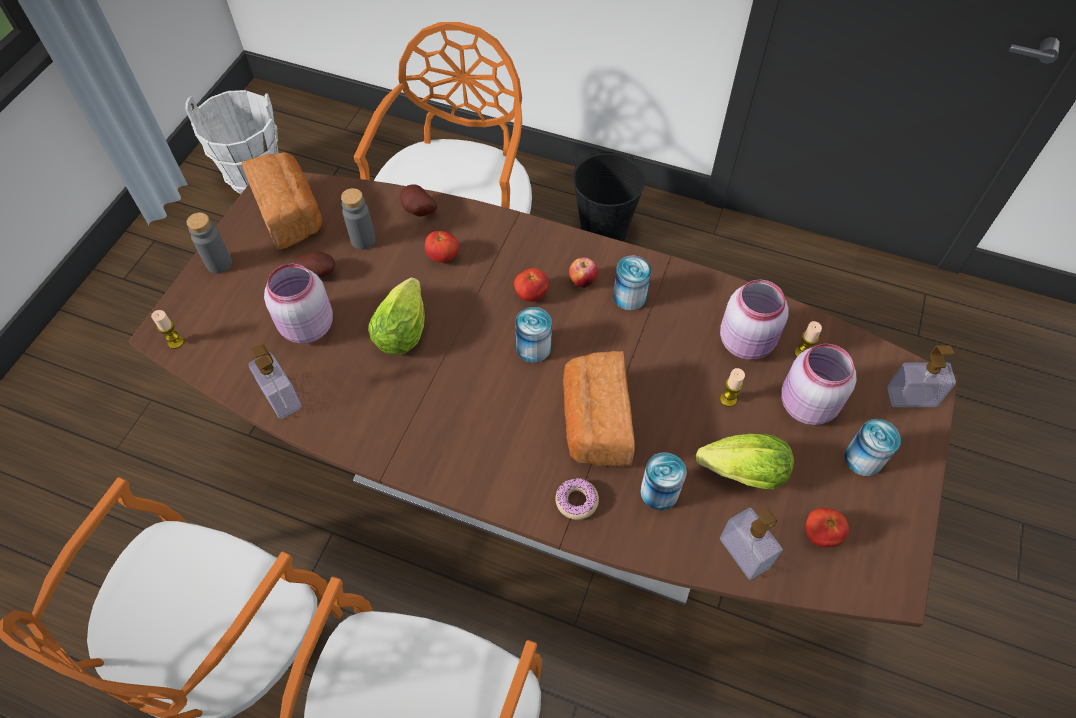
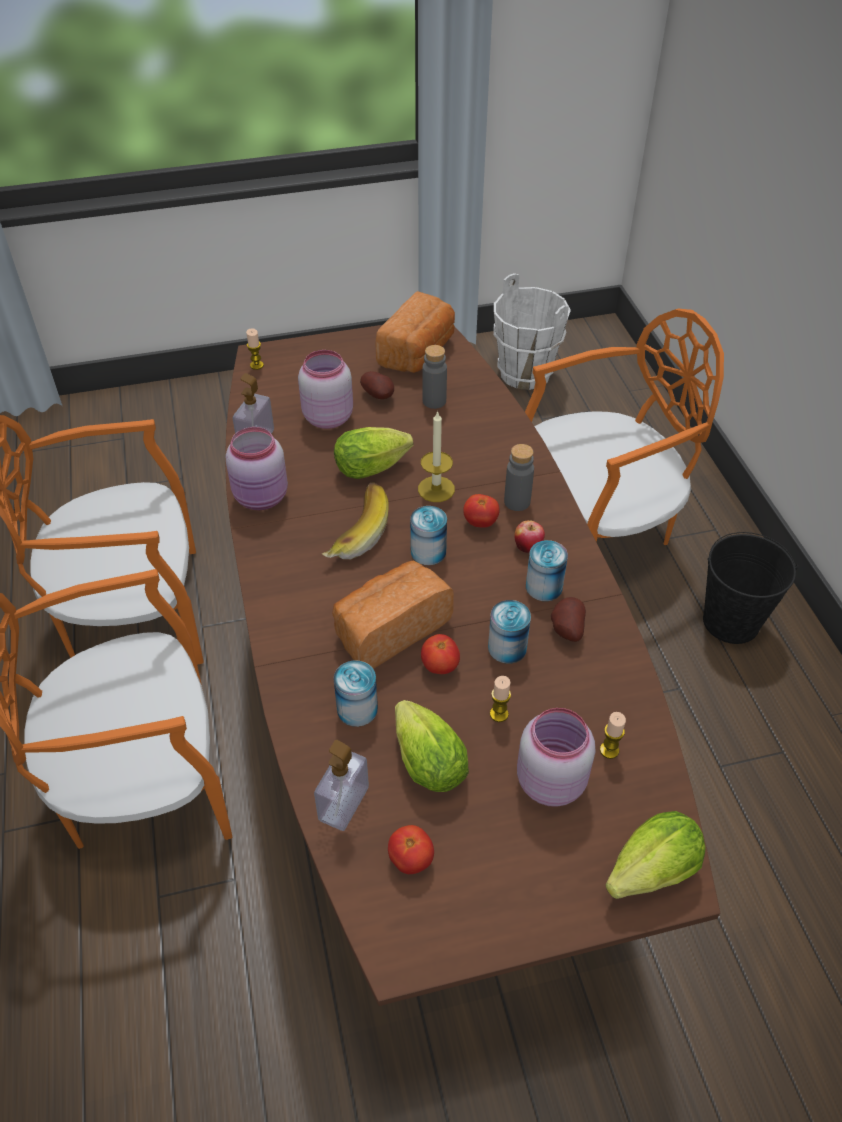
camera: 55 degrees right, 10 degrees down
grey bottle [186,212,232,274] -> grey bottle moved to [504,444,534,511]
potato [400,184,437,217] -> potato moved to [551,597,586,642]
tomato [425,231,459,263] -> tomato moved to [421,634,460,674]
donut [556,478,599,520] -> none
pink jar [720,280,789,360] -> pink jar moved to [226,427,288,510]
can [845,419,901,476] -> can moved to [488,600,531,664]
soap dispenser [887,346,956,407] -> lettuce [605,811,706,899]
none -> banana [321,483,389,559]
none -> candle [418,411,455,502]

